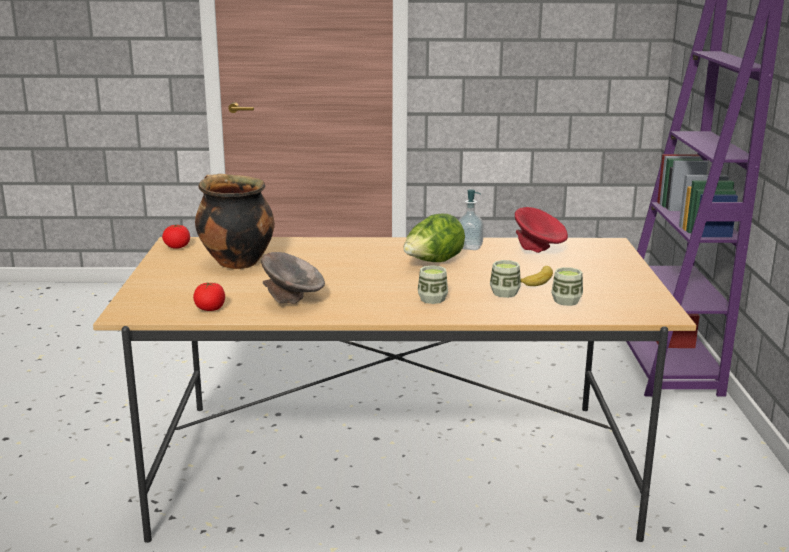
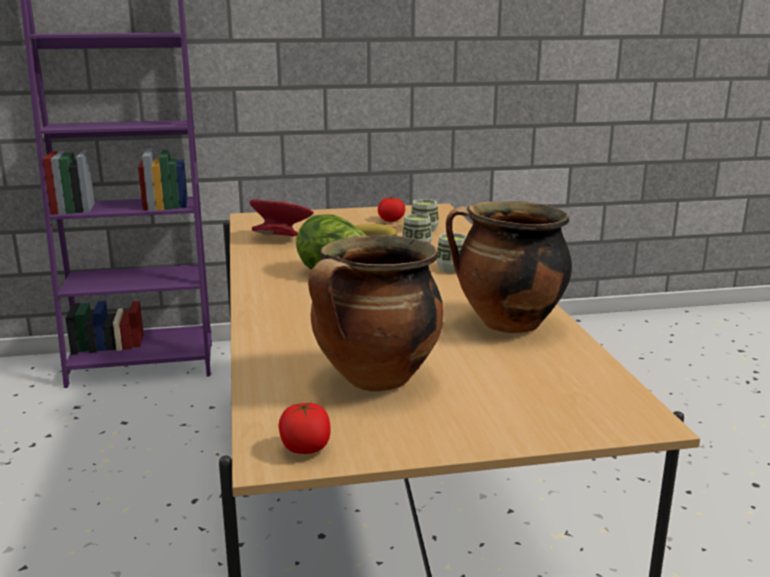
camera: 100 degrees left, 0 degrees up
tomato [193,282,225,311] -> tomato moved to [378,197,405,222]
grey bowl [261,252,325,304] -> cooking pot [446,201,572,333]
soap dispenser [458,189,484,250] -> none

